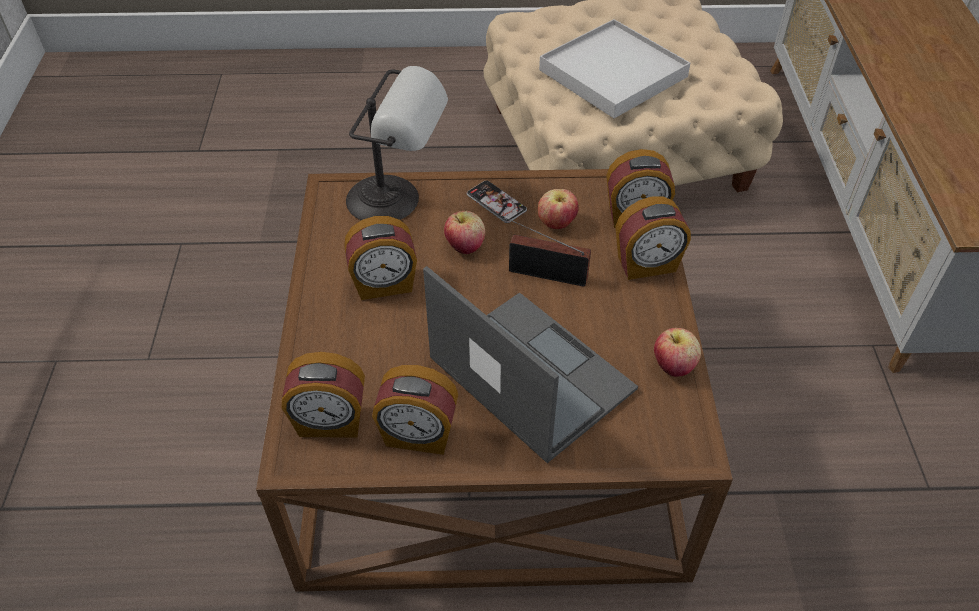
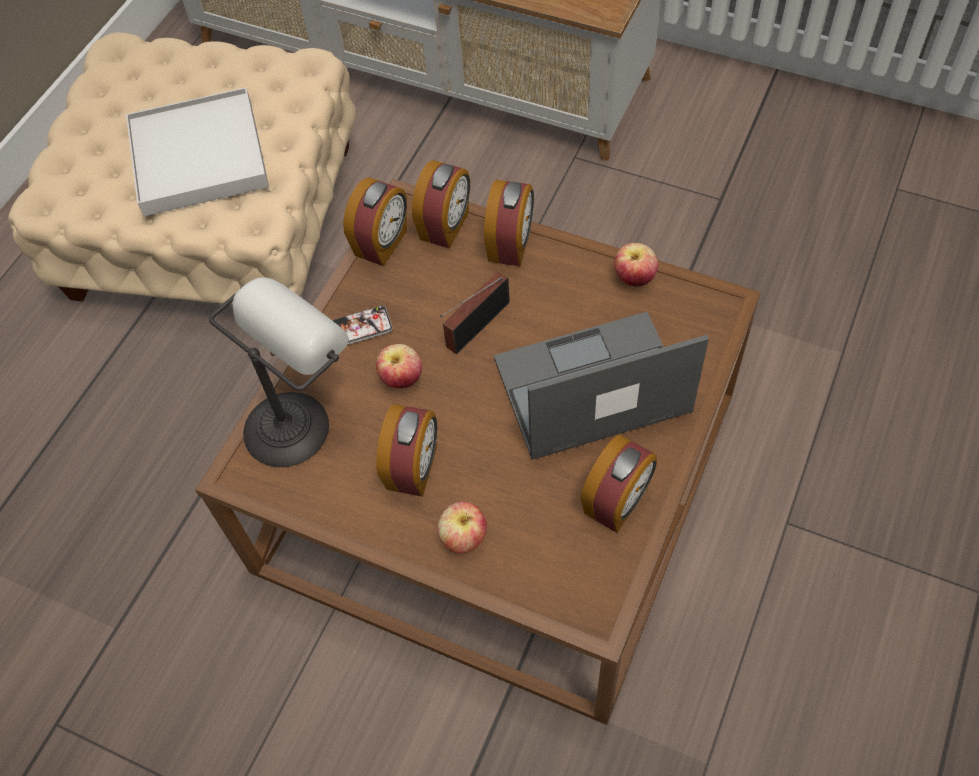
camera: 60 degrees left, 10 degrees up
alarm clock [282,352,365,438] -> alarm clock moved to [343,177,407,266]
apple [538,189,579,229] -> apple moved to [438,502,487,554]

